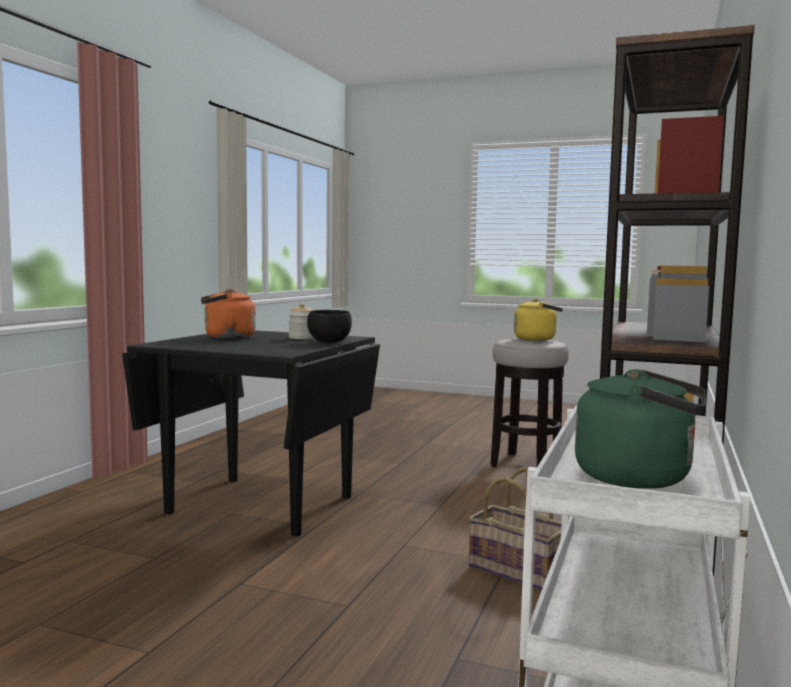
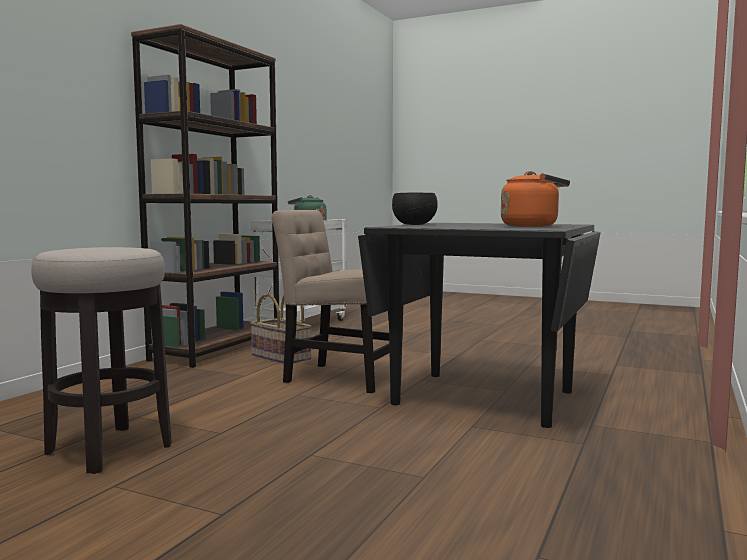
camera: 175 degrees left, 0 degrees up
jar [289,303,314,339] -> none
yellow kettle [514,299,563,341] -> none
none -> beige chair [271,210,390,393]

